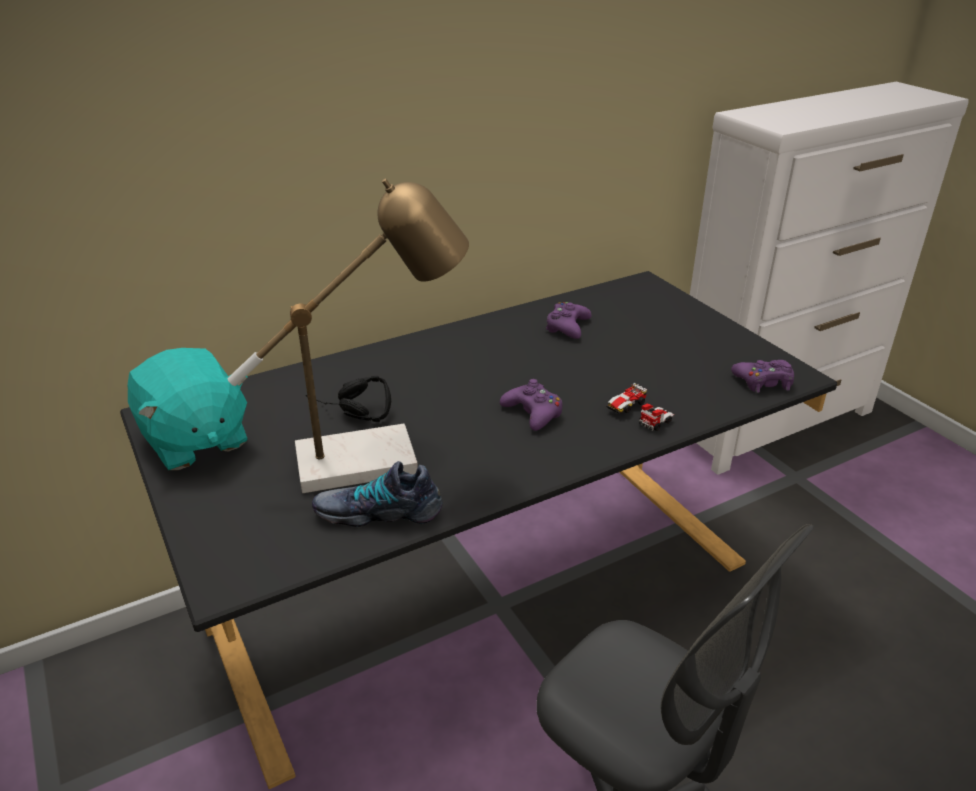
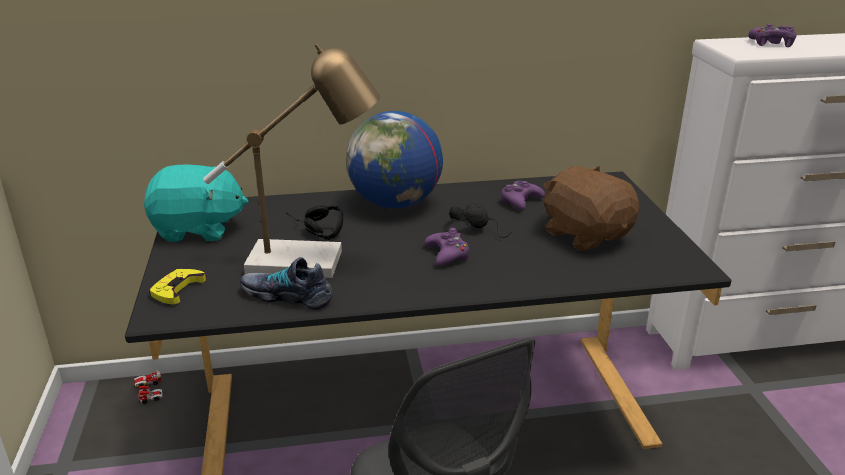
camera: 20 degrees right, 5 degrees down
turquoise plush toy [127,348,248,470] -> turquoise plush toy turned 75 degrees counterclockwise [144,164,249,242]
toy car [606,383,674,431] -> toy car moved to [134,370,163,405]
purple game controller [731,360,794,393] -> purple game controller moved to [748,24,797,47]
none -> yellow game controller [149,269,206,304]
none -> globe [346,111,443,208]
none -> black headphones [449,204,512,238]
none -> brown plush toy [543,166,640,251]

